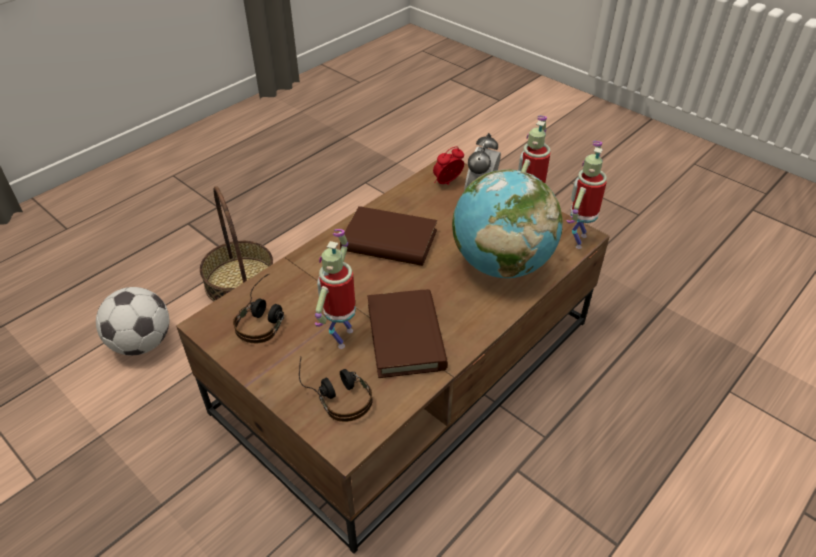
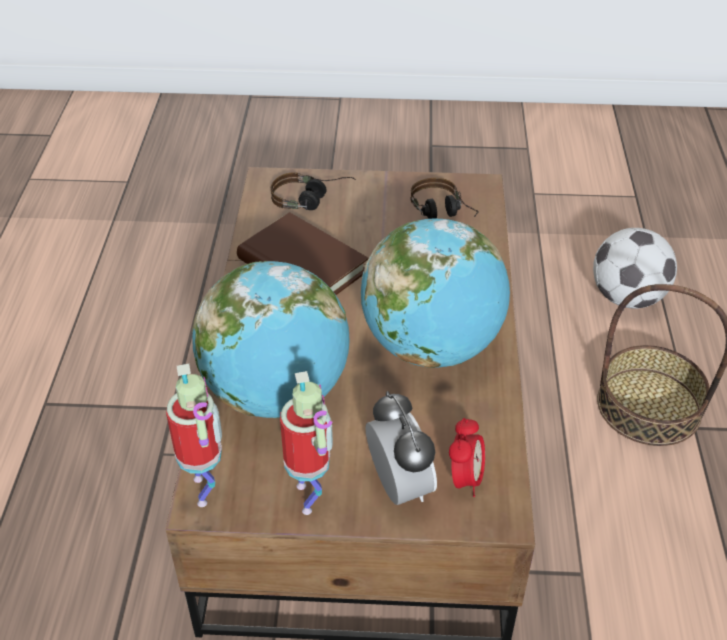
camera: 140 degrees right, 0 degrees up
toy robot [315,229,356,349] -> none
brown book [340,206,437,266] -> globe [361,218,510,368]

